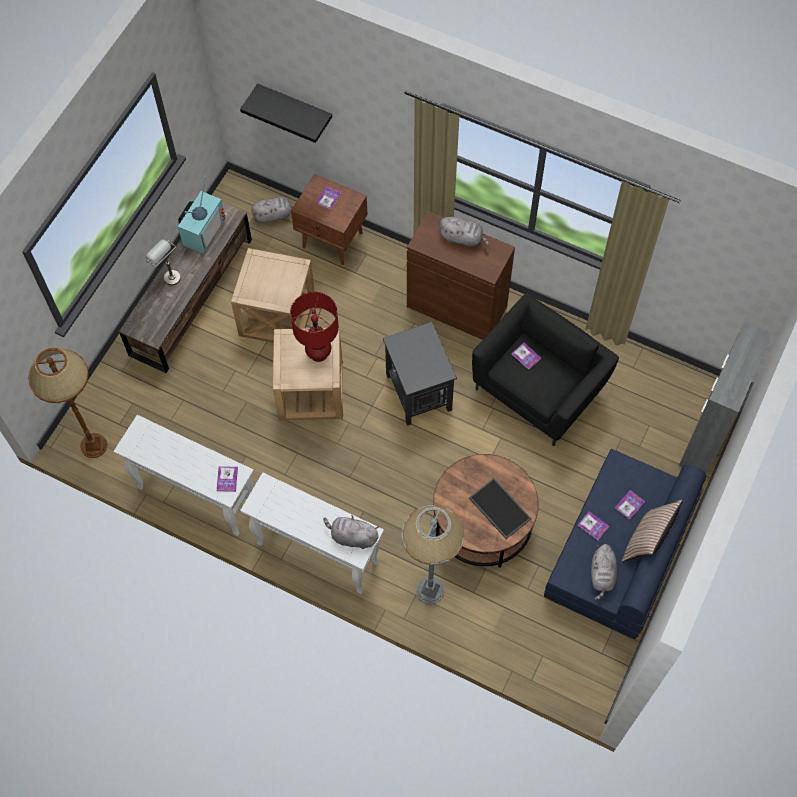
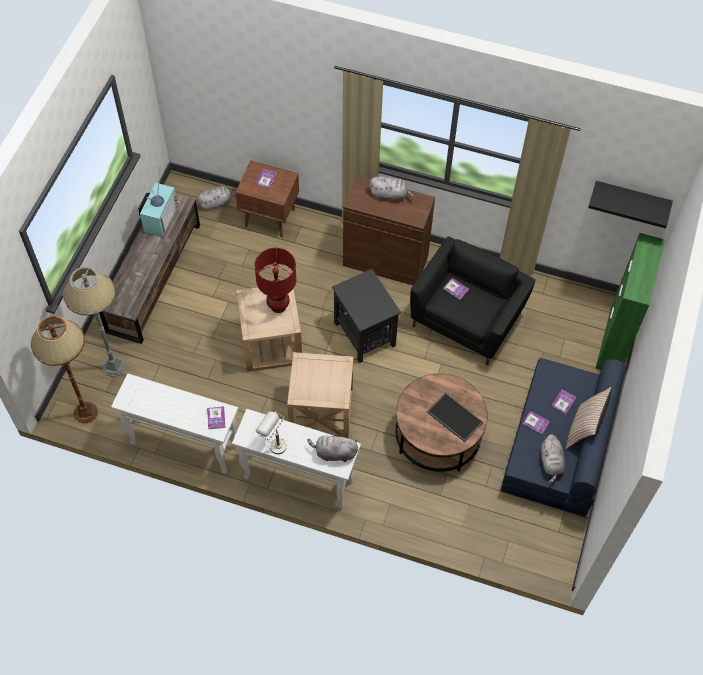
camera: 10 degrees left, 5 degrees down
grey table lamp [146,240,181,286] -> grey table lamp moved to [256,411,287,454]
beige side table [231,248,315,343] -> beige side table moved to [287,352,354,438]
black shelf [240,83,332,143] -> black shelf moved to [588,181,673,228]
grey floor lamp [401,505,465,604] -> grey floor lamp moved to [63,267,126,377]
grey cabinet [679,322,772,474] -> green cabinet [596,233,665,370]

